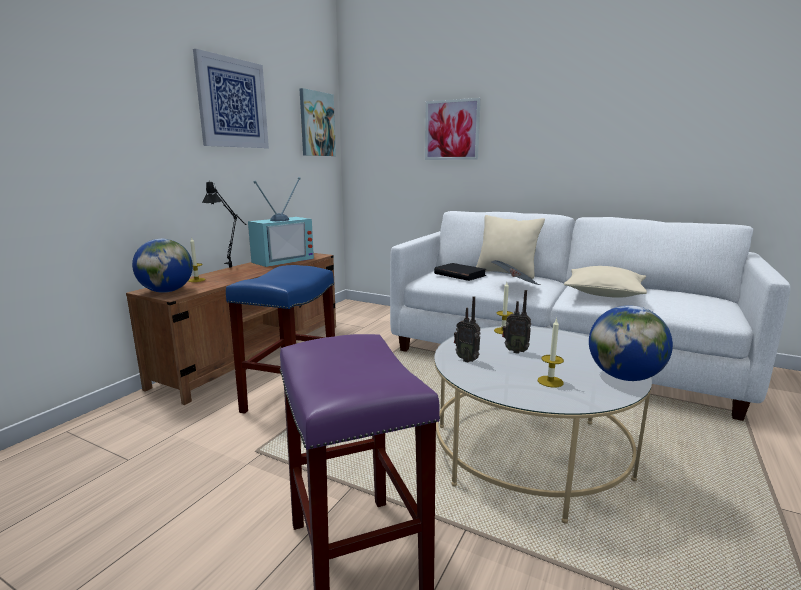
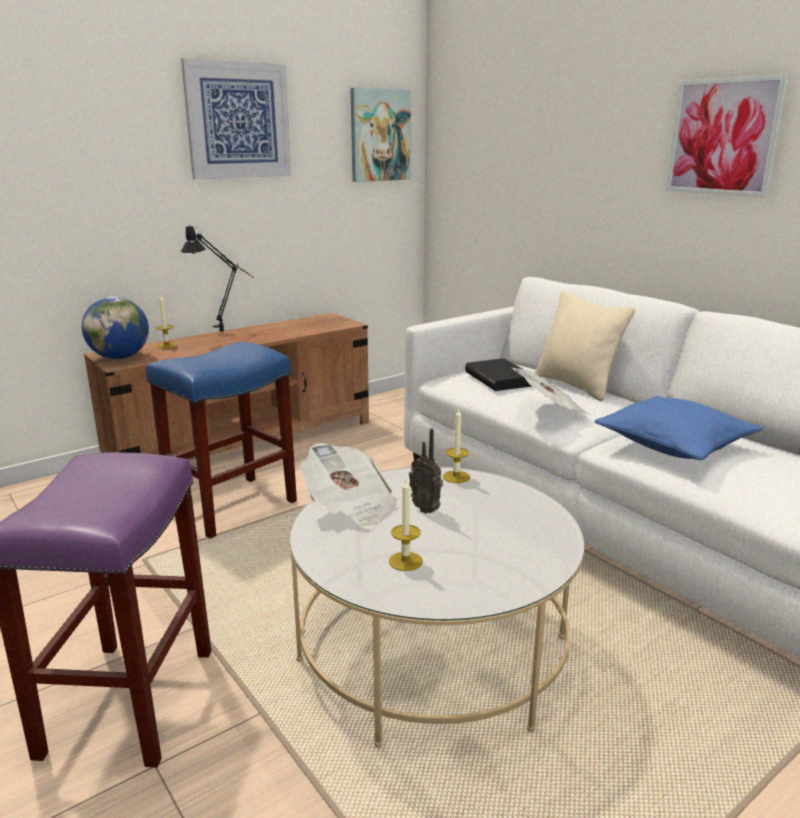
camera: 25 degrees right, 5 degrees up
television [248,177,314,267] -> none
picture [425,98,481,160] -> picture moved to [666,74,789,197]
radio [454,296,481,363] -> newspaper [299,443,397,529]
beige pillow [564,266,647,298] -> blue pillow [594,396,763,460]
globe [589,305,673,381] -> none

